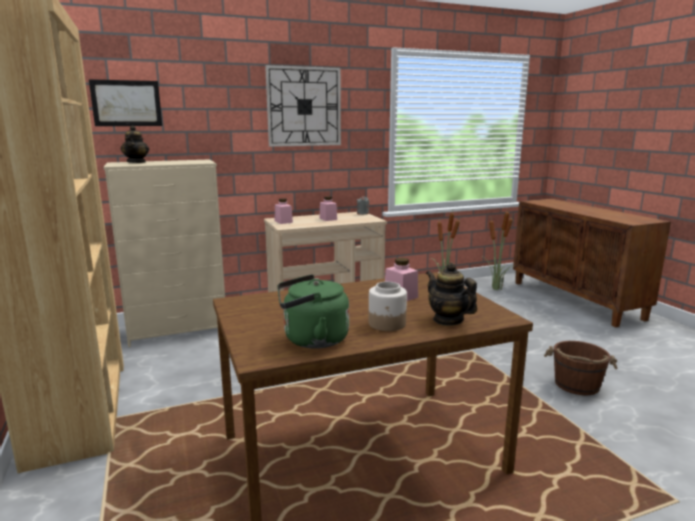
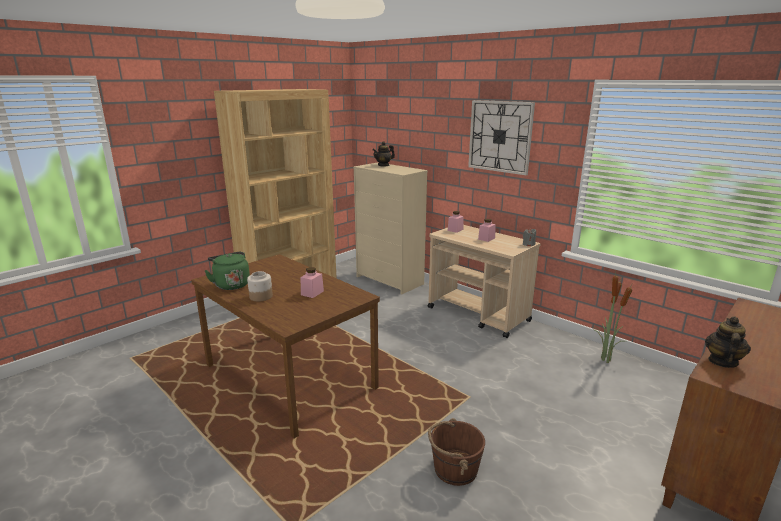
camera: 65 degrees right, 5 degrees up
picture [89,79,162,126] -> none
teapot [426,262,477,326] -> teapot moved to [705,317,751,368]
potted plant [483,208,513,290] -> none

